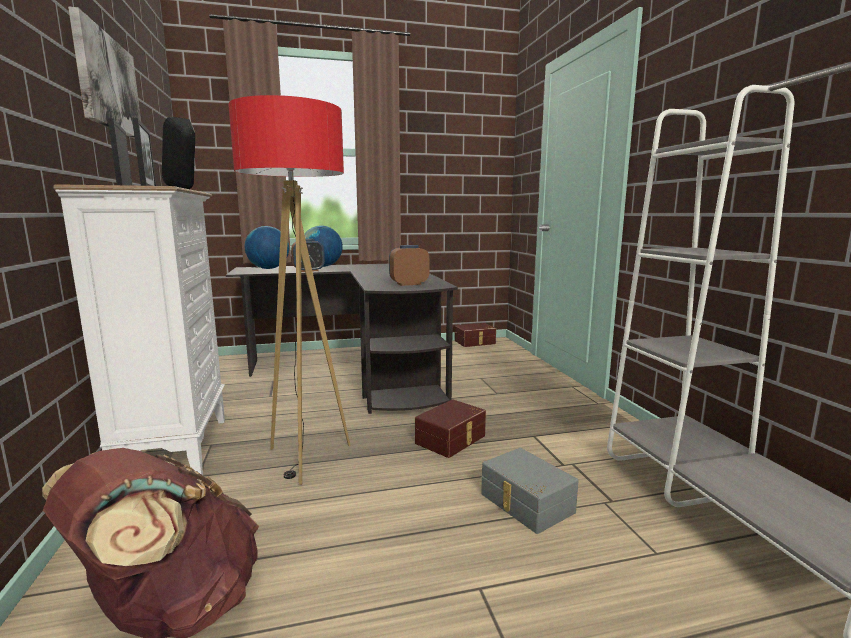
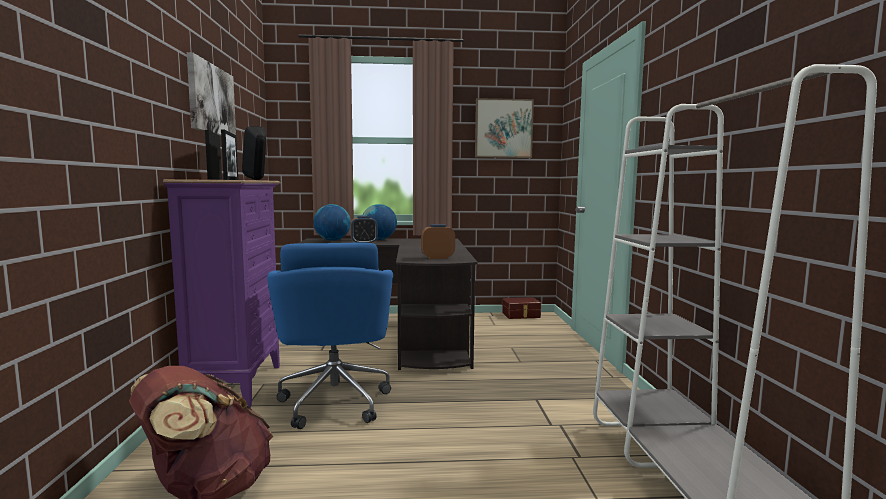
camera: 10 degrees right, 5 degrees down
white dresser [54,184,225,475] -> purple dresser [163,179,281,407]
floor lamp [228,95,351,485] -> blue office chair [267,242,393,429]
brown storage box [415,399,486,458] -> none
grey storage box [481,448,578,534] -> none
none -> picture [475,98,534,158]

